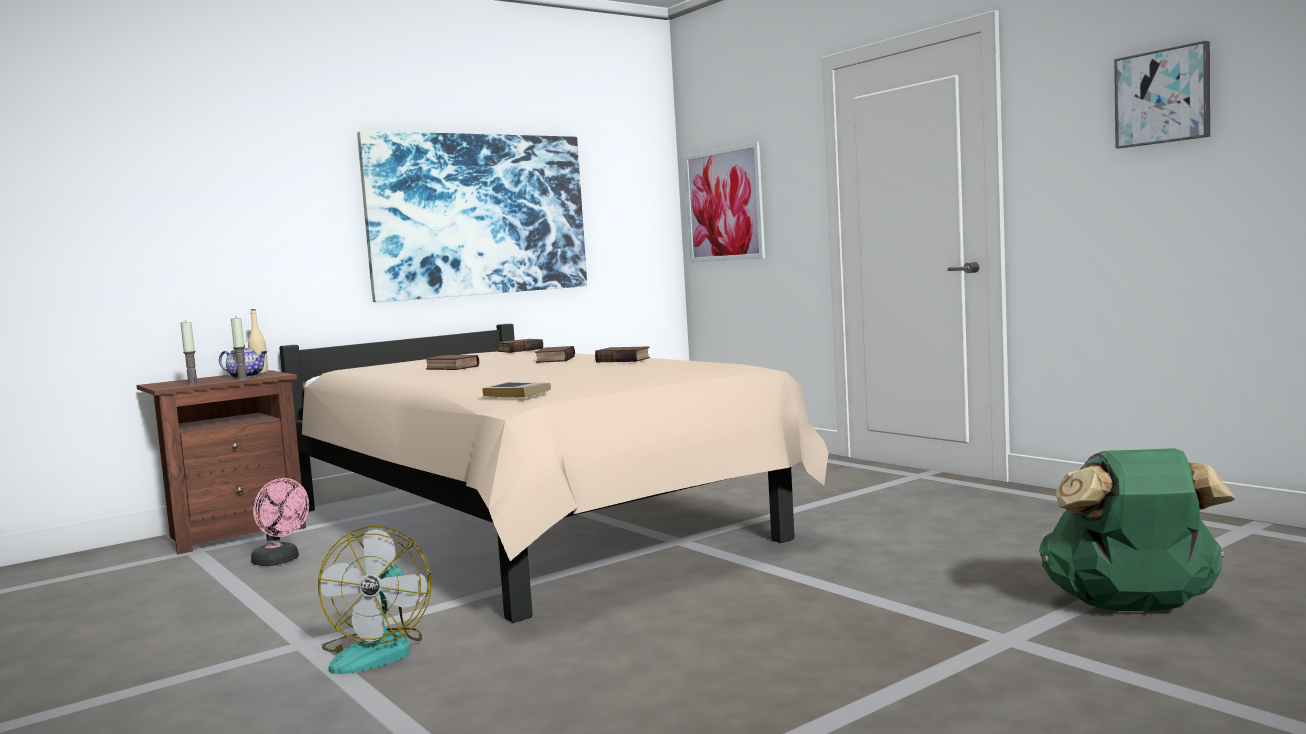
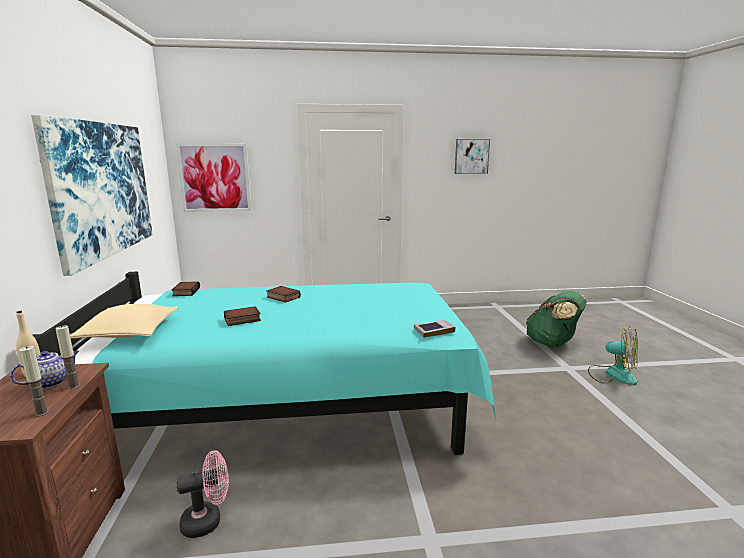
camera: 60 degrees left, 10 degrees up
beige bed [279,324,828,623] -> turquoise bed [32,272,496,455]
fan [318,526,431,674] -> fan moved to [588,326,638,385]
book [595,346,650,362] -> none
none -> beige pillow [70,304,178,339]

